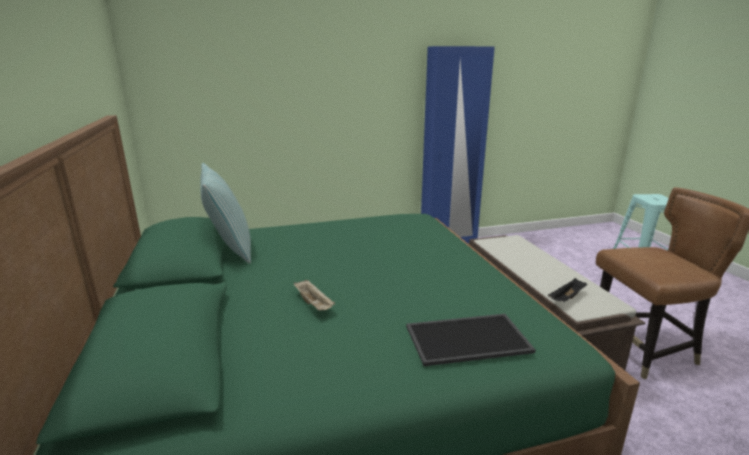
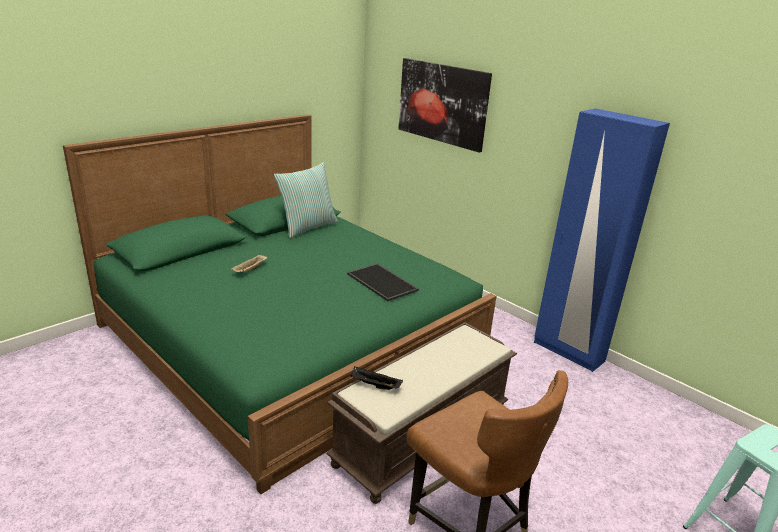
camera: 60 degrees right, 5 degrees up
tray [406,314,536,366] -> tray moved to [347,263,419,301]
none -> picture [398,58,492,152]

